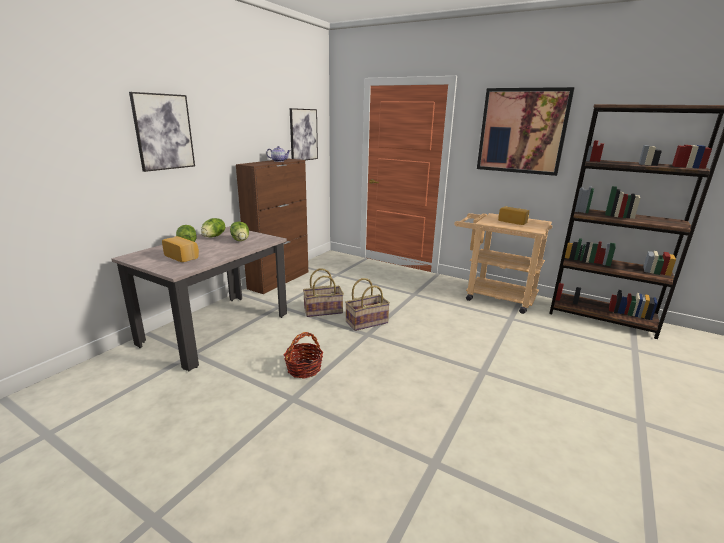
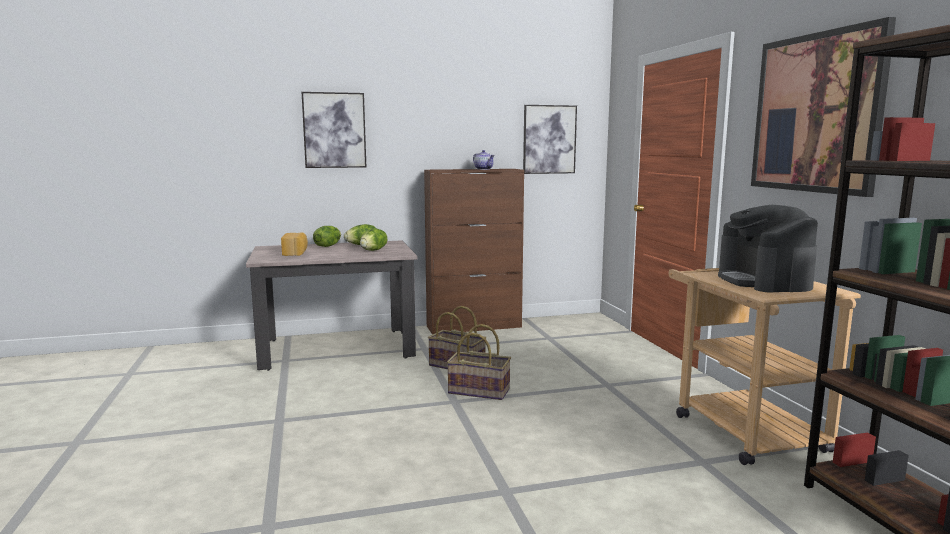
camera: 45 degrees right, 10 degrees down
basket [284,332,324,379] -> none
bread [498,206,529,225] -> coffee machine [718,205,818,293]

